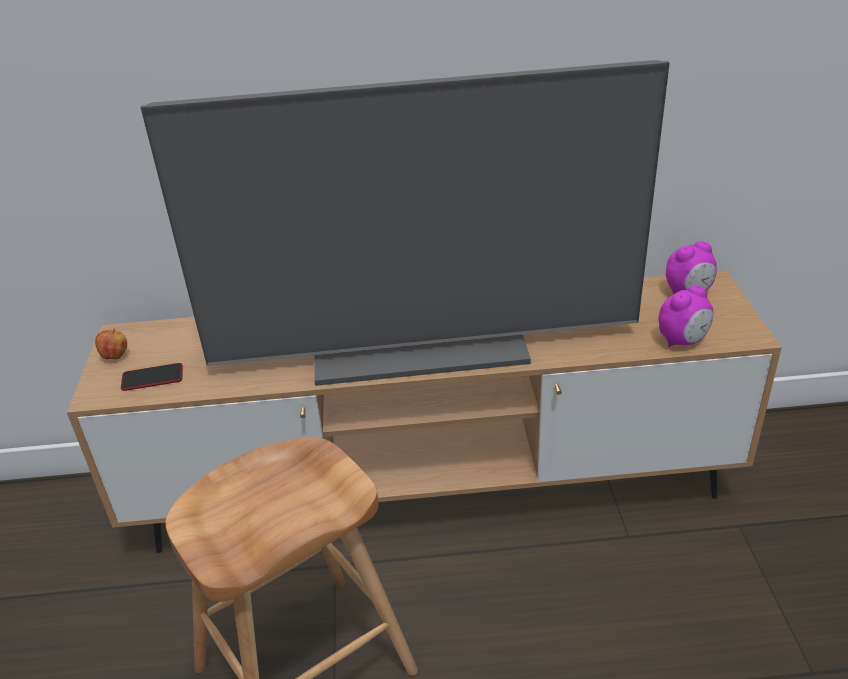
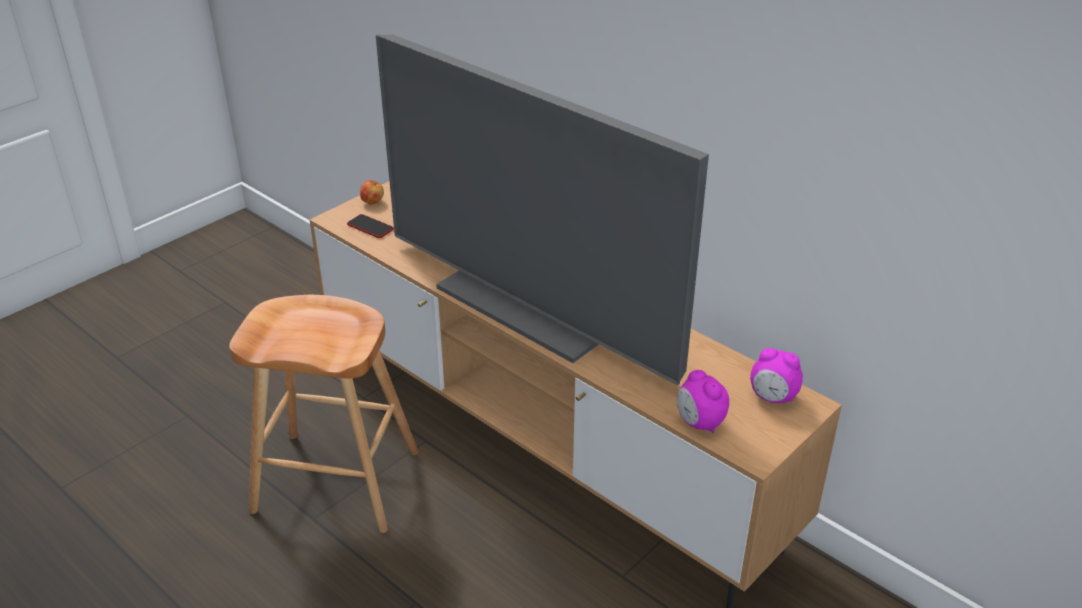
camera: 45 degrees right, 0 degrees up
alarm clock [659,286,713,347] -> alarm clock turned 45 degrees clockwise [677,370,729,433]

